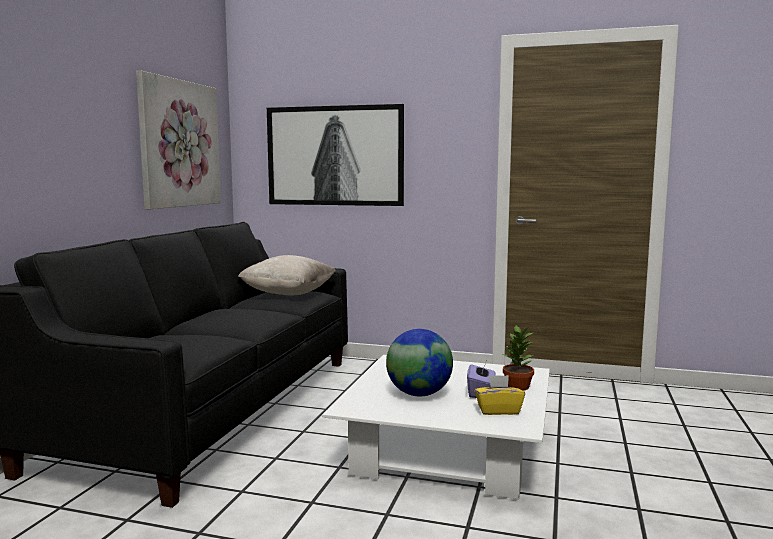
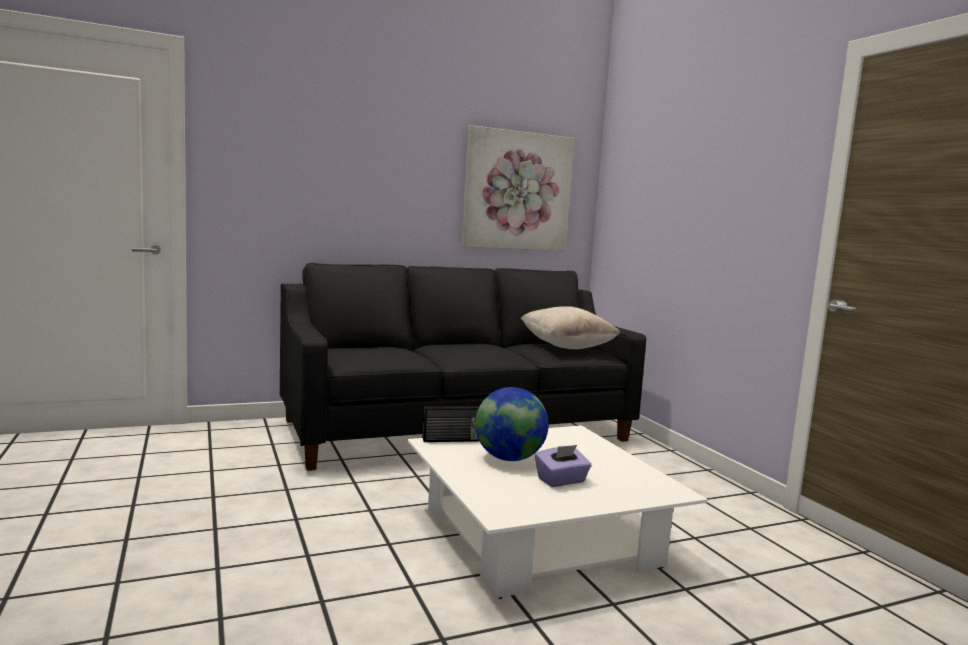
camera: 50 degrees right, 0 degrees up
picture [267,104,404,206] -> none
yellow tissue box [475,375,525,415] -> none
potted plant [503,326,534,391] -> none
none -> radio [422,405,480,442]

